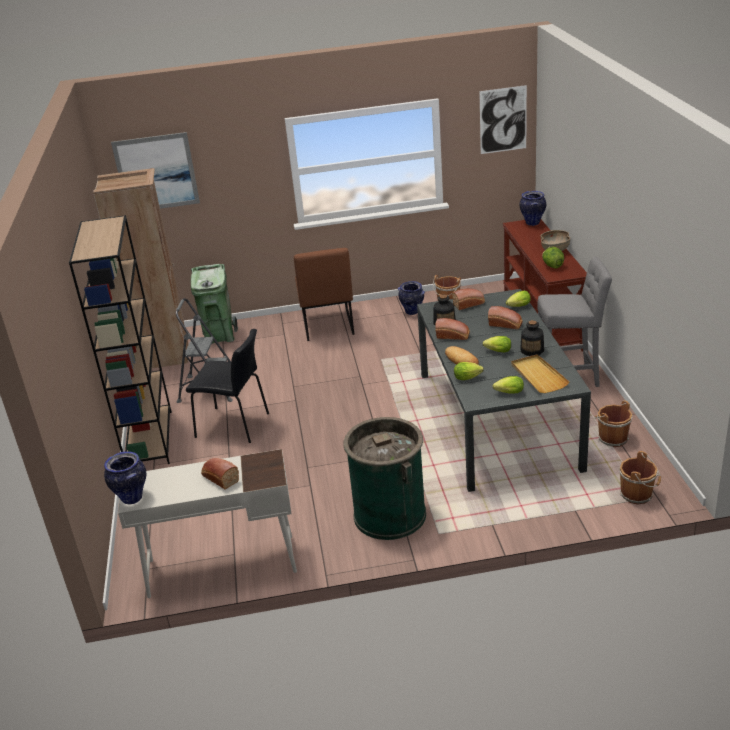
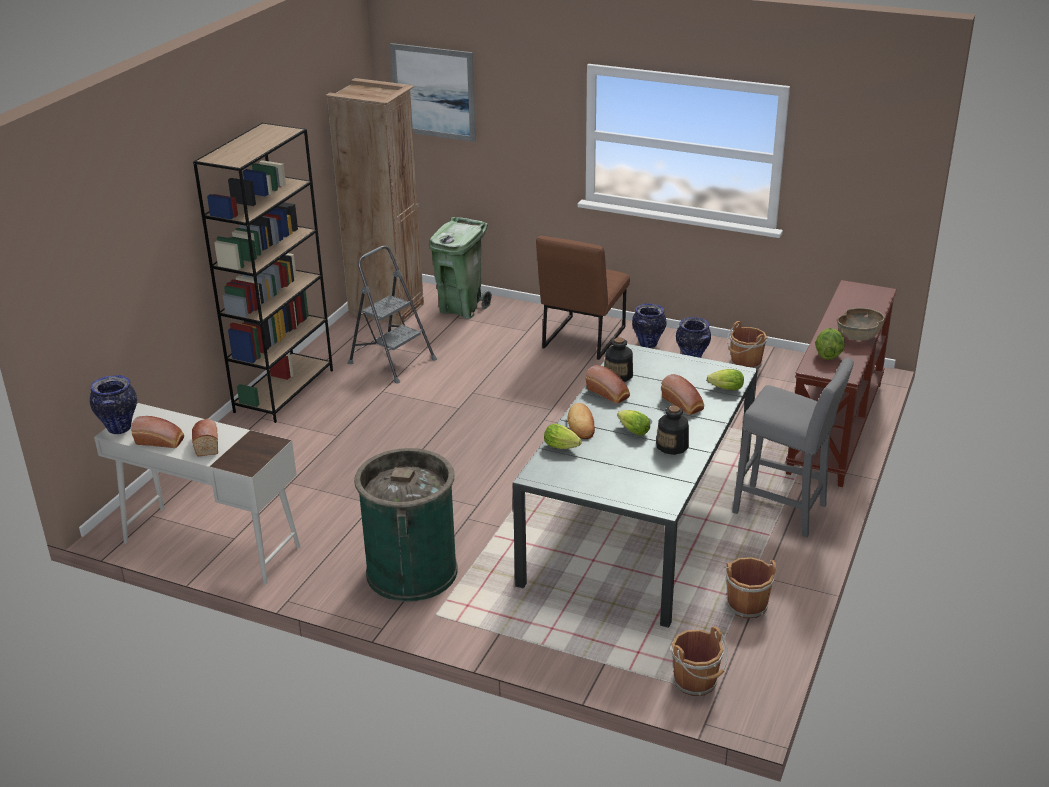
camera: 30 degrees right, 0 degrees up
black chair [186,329,269,443] -> none
bread [452,289,485,310] -> bread moved to [131,416,184,448]
picture [479,85,527,154] -> none
lettuce [493,376,524,393] -> none
beige tray [511,354,569,393] -> none
vase [520,191,546,226] -> vase moved to [632,303,666,348]

